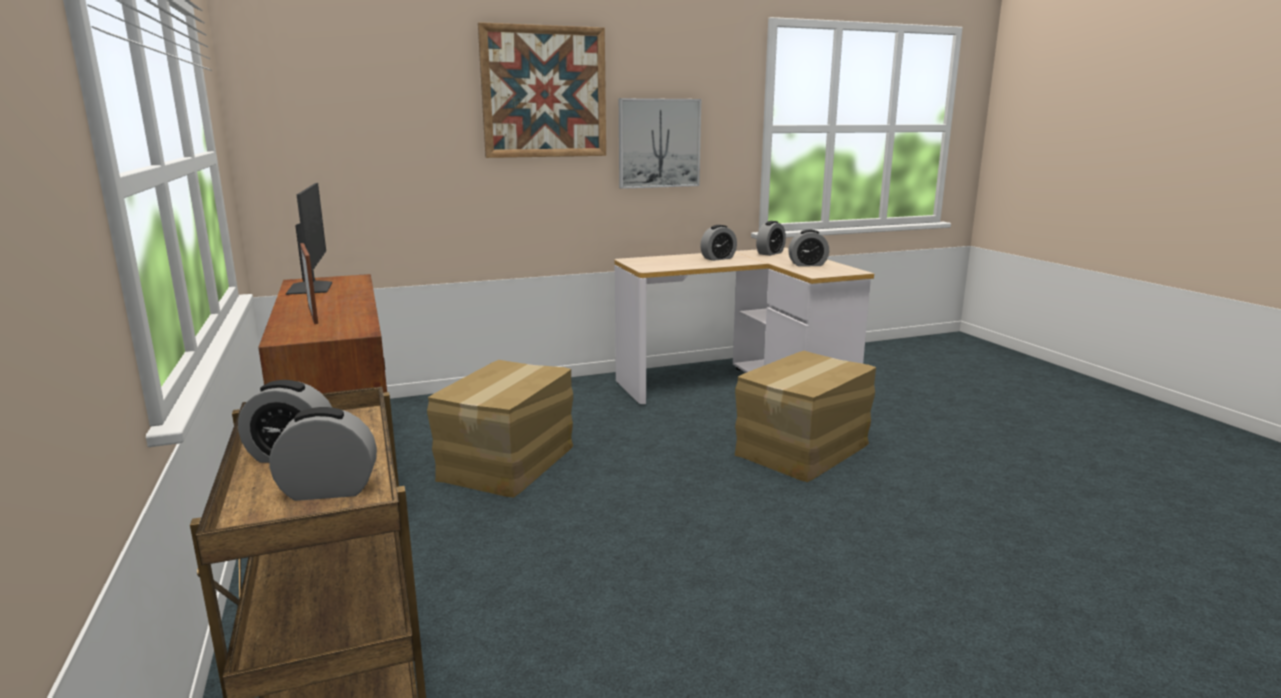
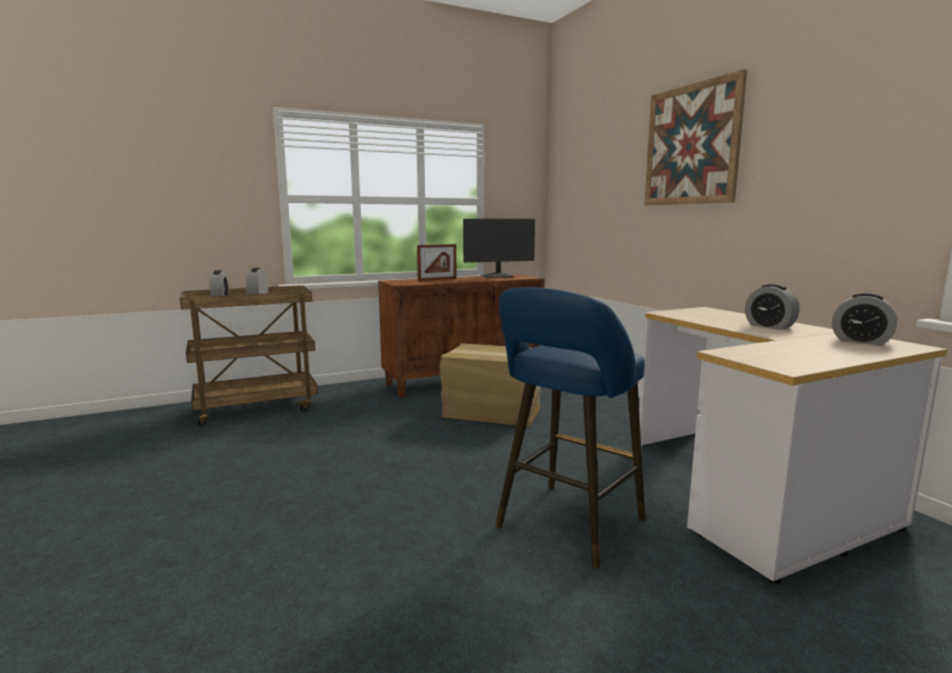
camera: 85 degrees right, 5 degrees down
picture [619,98,701,189] -> none
cardboard box [735,351,876,482] -> blue stool [495,287,645,569]
alarm clock [788,229,829,267] -> none

